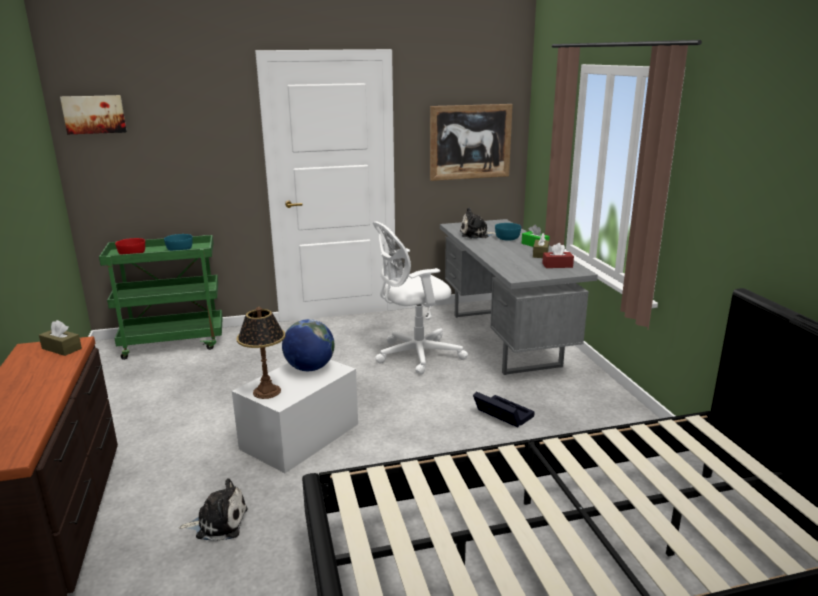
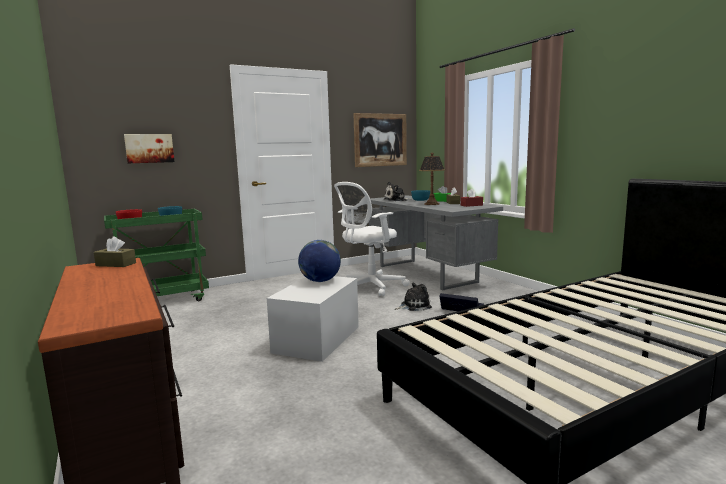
camera: 15 degrees left, 10 degrees down
picture [60,95,127,134] -> picture moved to [124,134,174,163]
plush toy [179,478,248,542] -> plush toy moved to [395,283,432,311]
table lamp [237,307,285,399] -> table lamp moved to [419,152,445,205]

